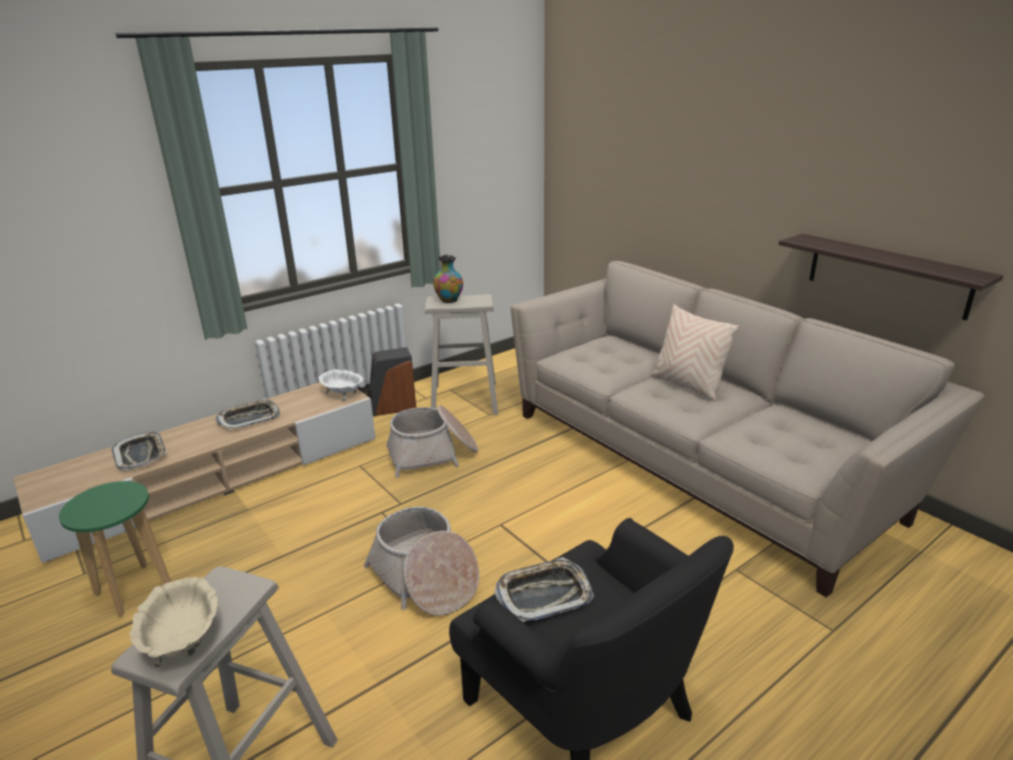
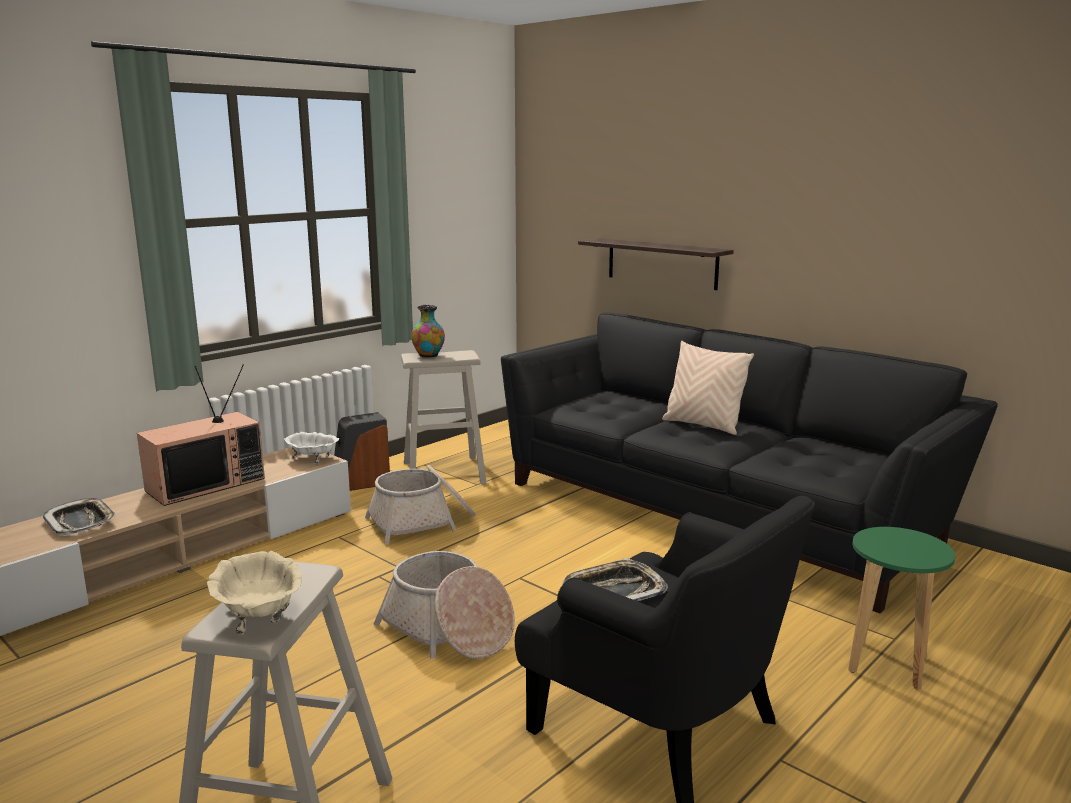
camera: 10 degrees left, 10 degrees down
green stool [59,481,171,617] -> green stool moved to [848,527,955,690]
tray [215,399,280,430] -> television [137,364,265,506]
beige sofa [511,261,985,598] -> black sofa [501,313,998,613]
shelf [779,234,1004,321] -> shelf moved to [578,238,734,290]

